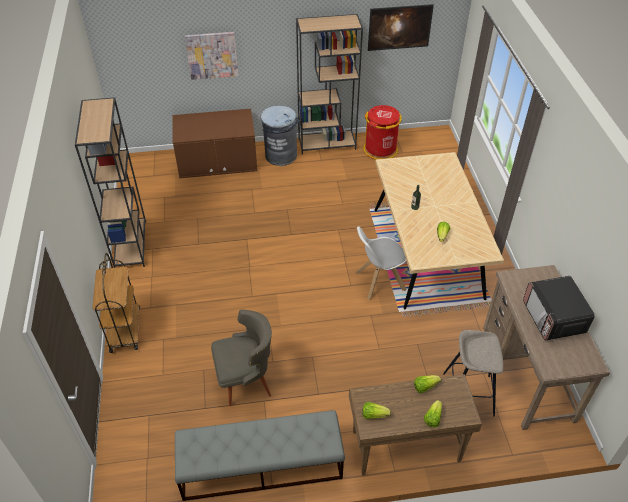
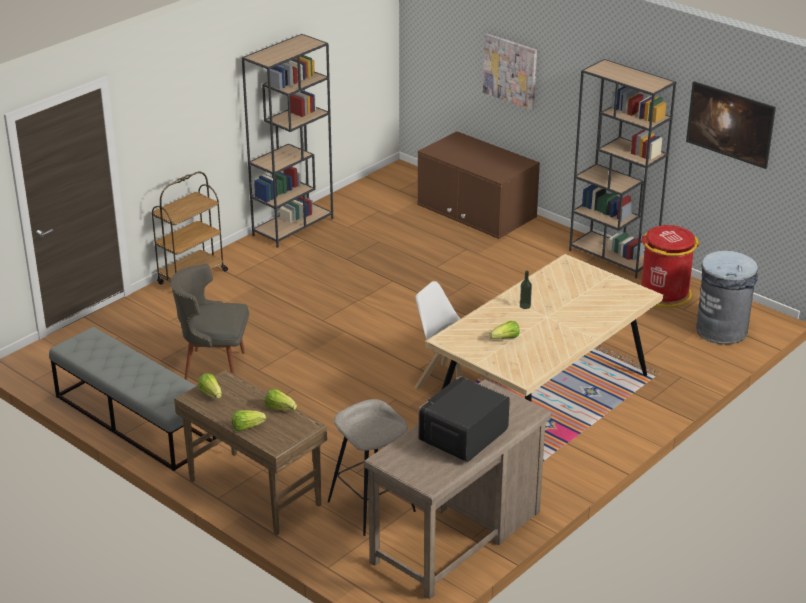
camera: 50 degrees right, 15 degrees down
grey chair [211,309,272,406] -> grey chair turned 150 degrees clockwise [171,264,249,380]
grey trash can [261,105,300,166] -> grey trash can moved to [696,250,758,345]

